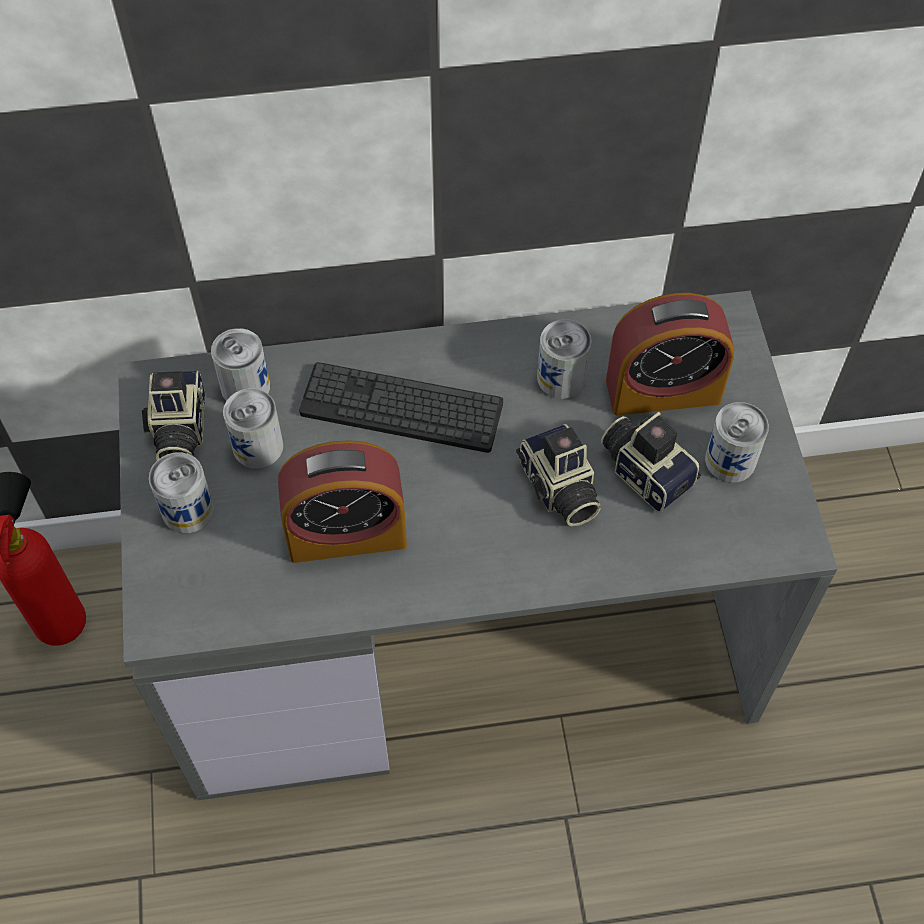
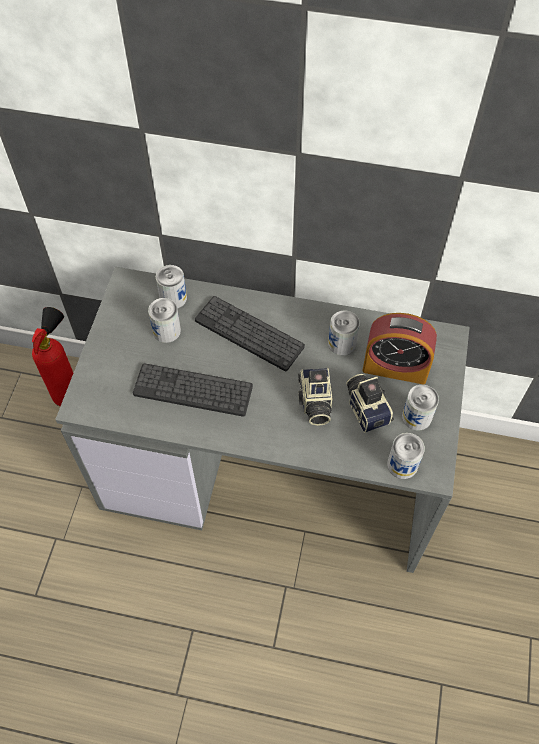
camera: 20 degrees right, 0 degrees up
camera [142,370,205,460] -> none
can [149,452,214,533] -> can moved to [387,433,425,479]
alarm clock [278,440,407,563] -> keyboard [133,363,253,417]

